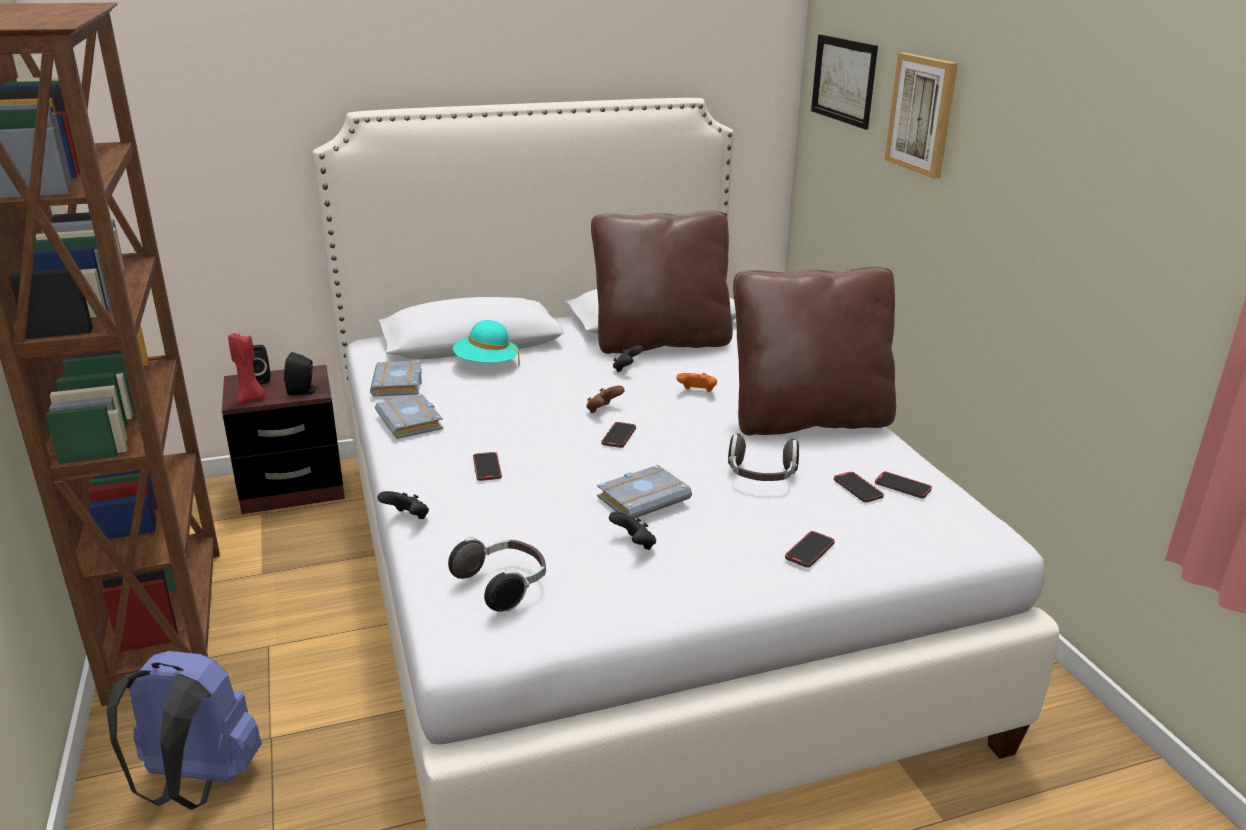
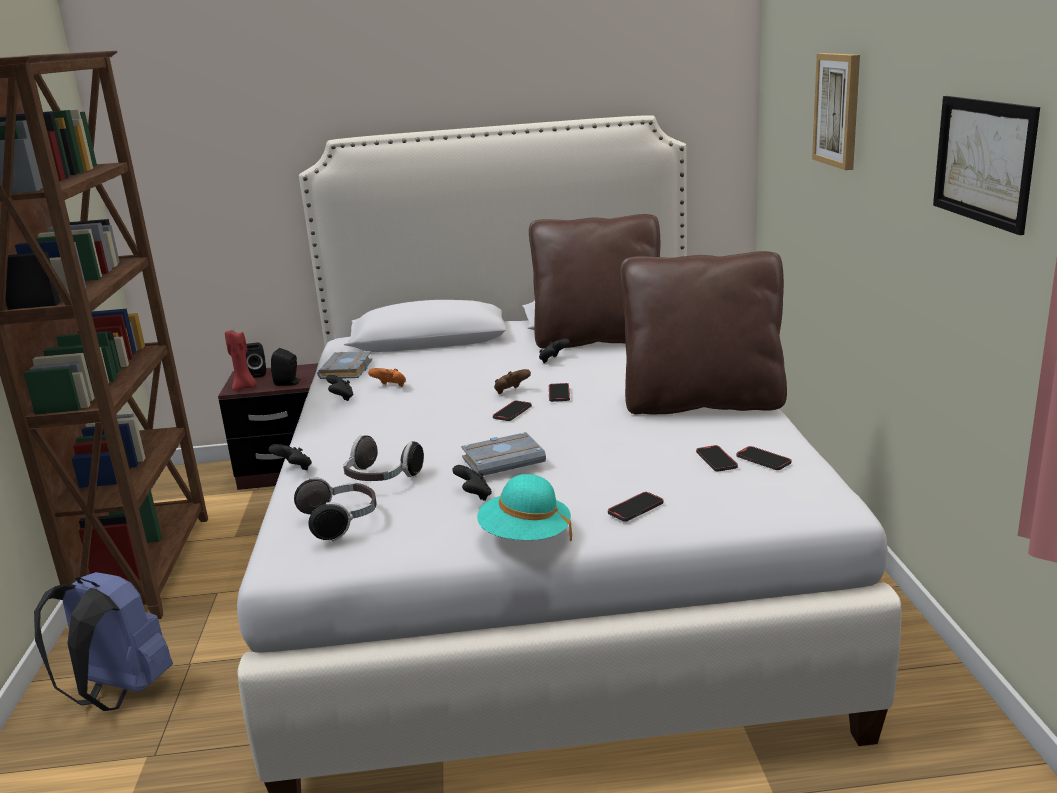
camera: 15 degrees right, 5 degrees down
grey book [375,394,444,439] -> black game controller [326,375,354,401]
turquoise hat [453,320,520,366] -> turquoise hat moved to [477,474,572,541]
phone [473,452,502,481] -> phone moved to [549,383,570,402]
orange game controller [677,373,717,392] -> orange game controller moved to [368,368,406,387]
headphones [728,434,799,481] -> headphones moved to [343,435,424,481]
picture [811,34,878,130] -> picture moved to [933,96,1040,235]

